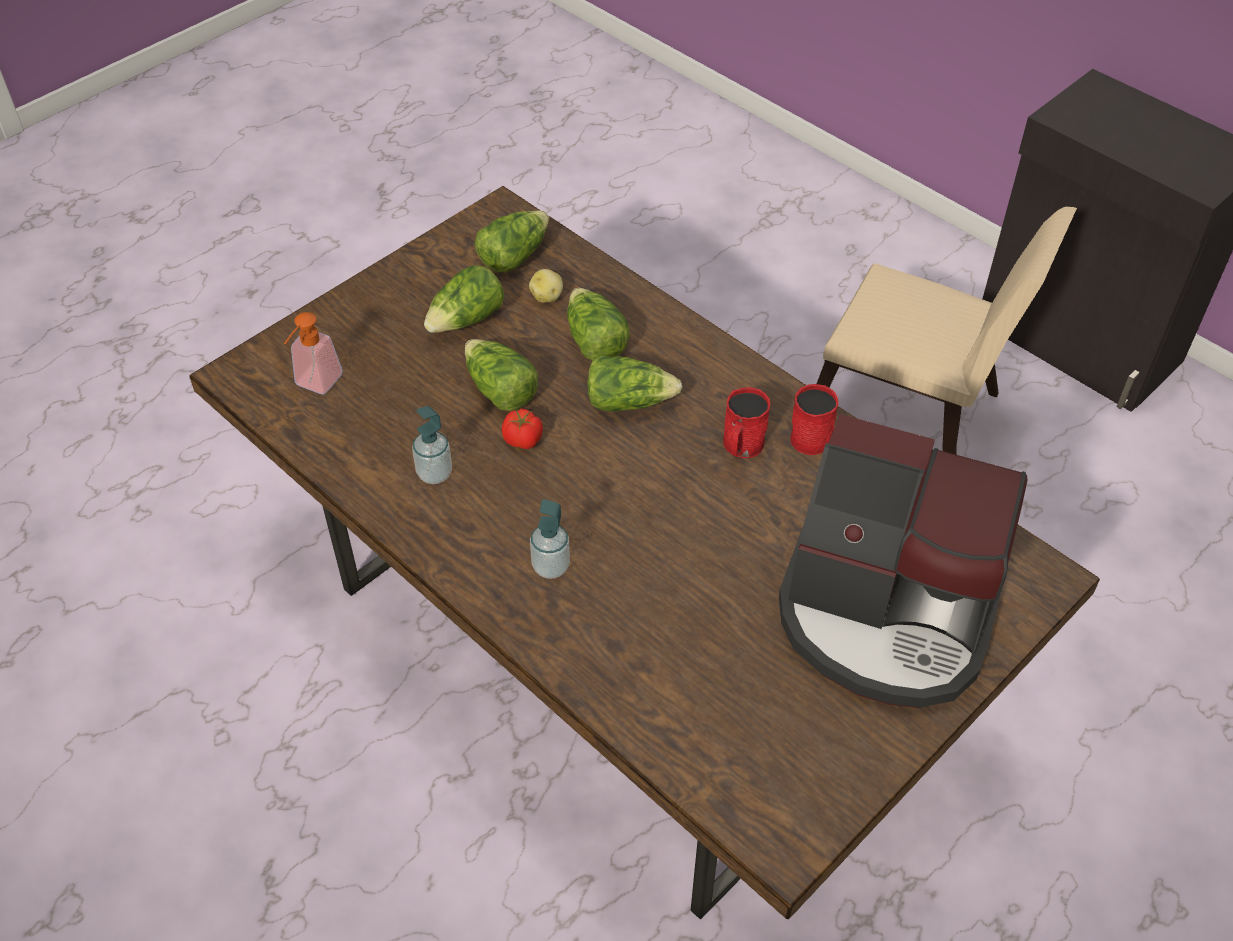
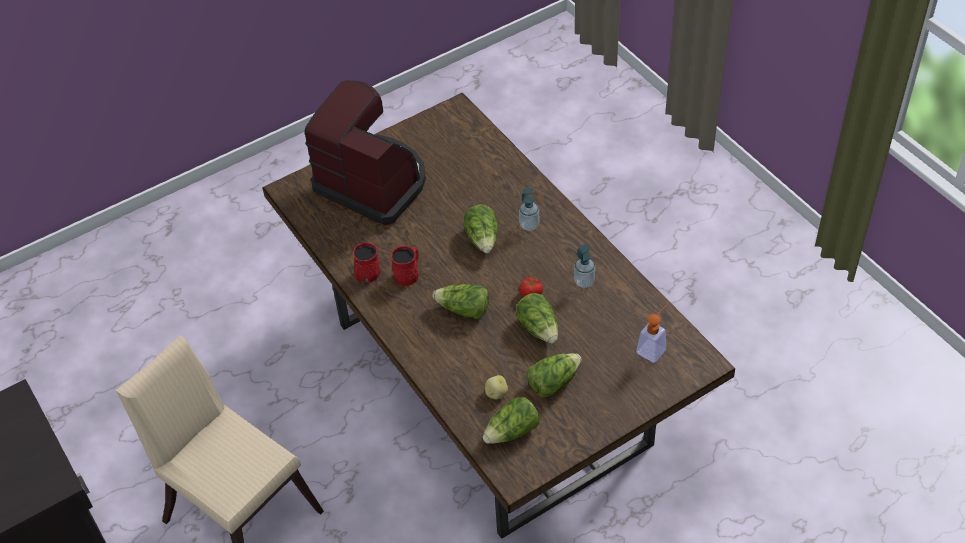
camera: 165 degrees left, 0 degrees up
lettuce [567,288,630,360] -> lettuce moved to [464,204,498,253]

